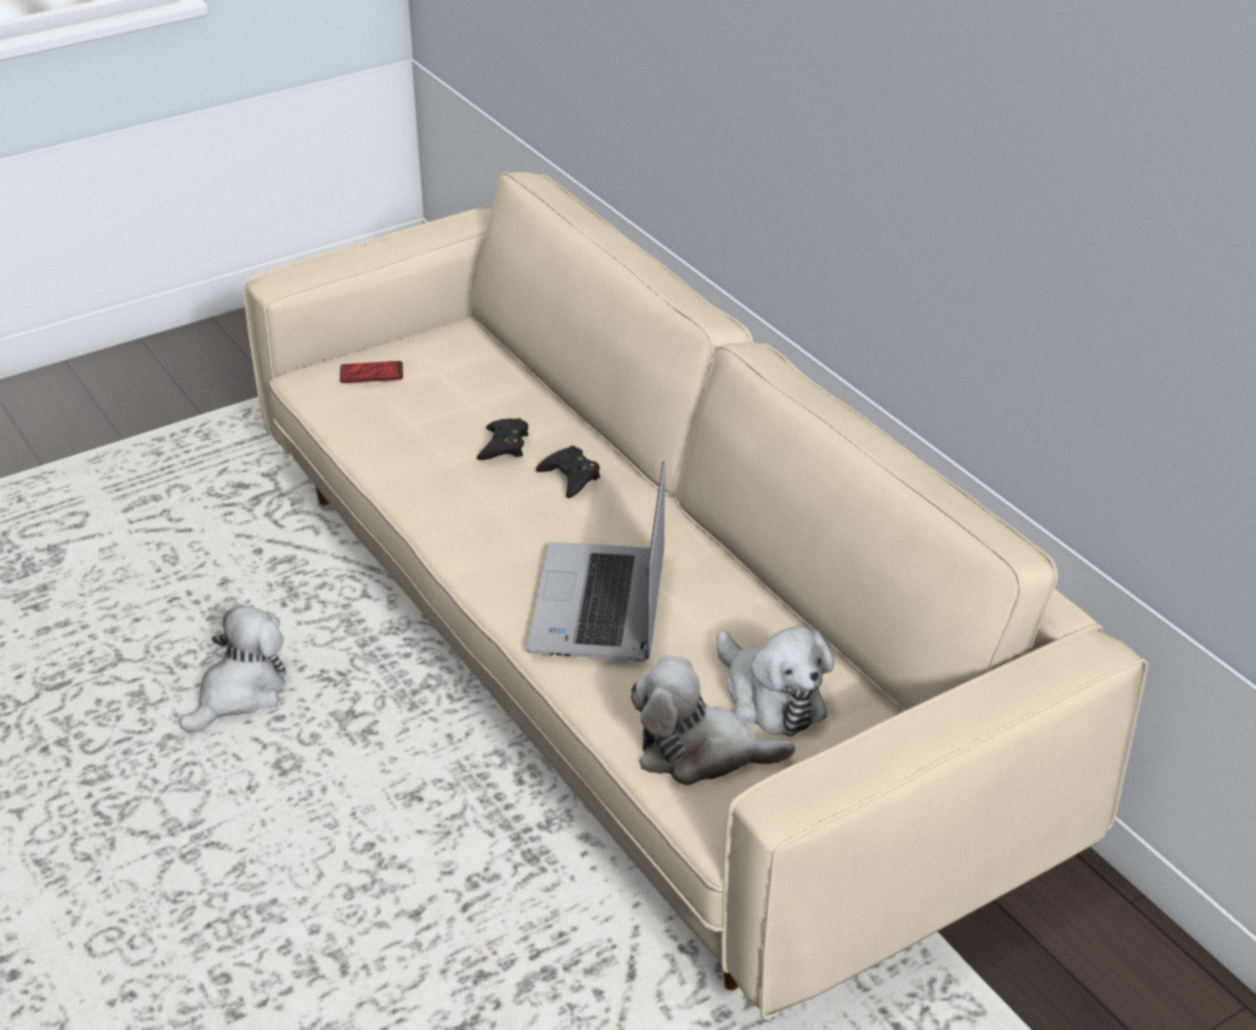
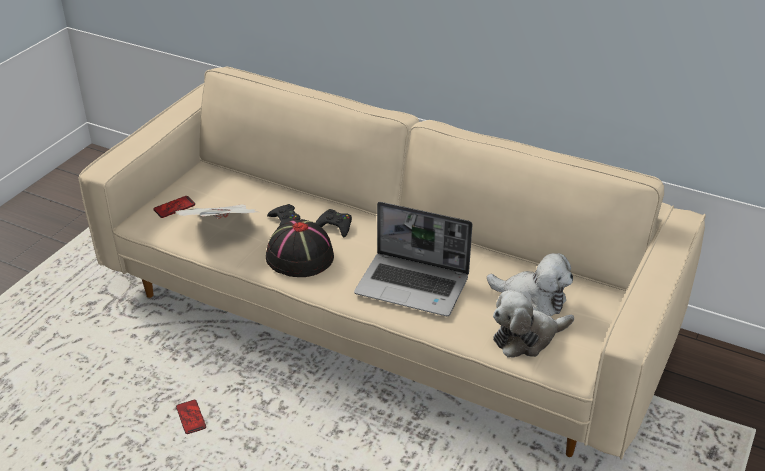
camera: 30 degrees left, 0 degrees up
plush toy [179,605,286,733] -> phone [176,400,206,434]
laptop [527,461,665,662] -> laptop turned 45 degrees counterclockwise [354,202,473,316]
none -> newspaper [175,204,257,219]
none -> black hat [266,219,334,277]

